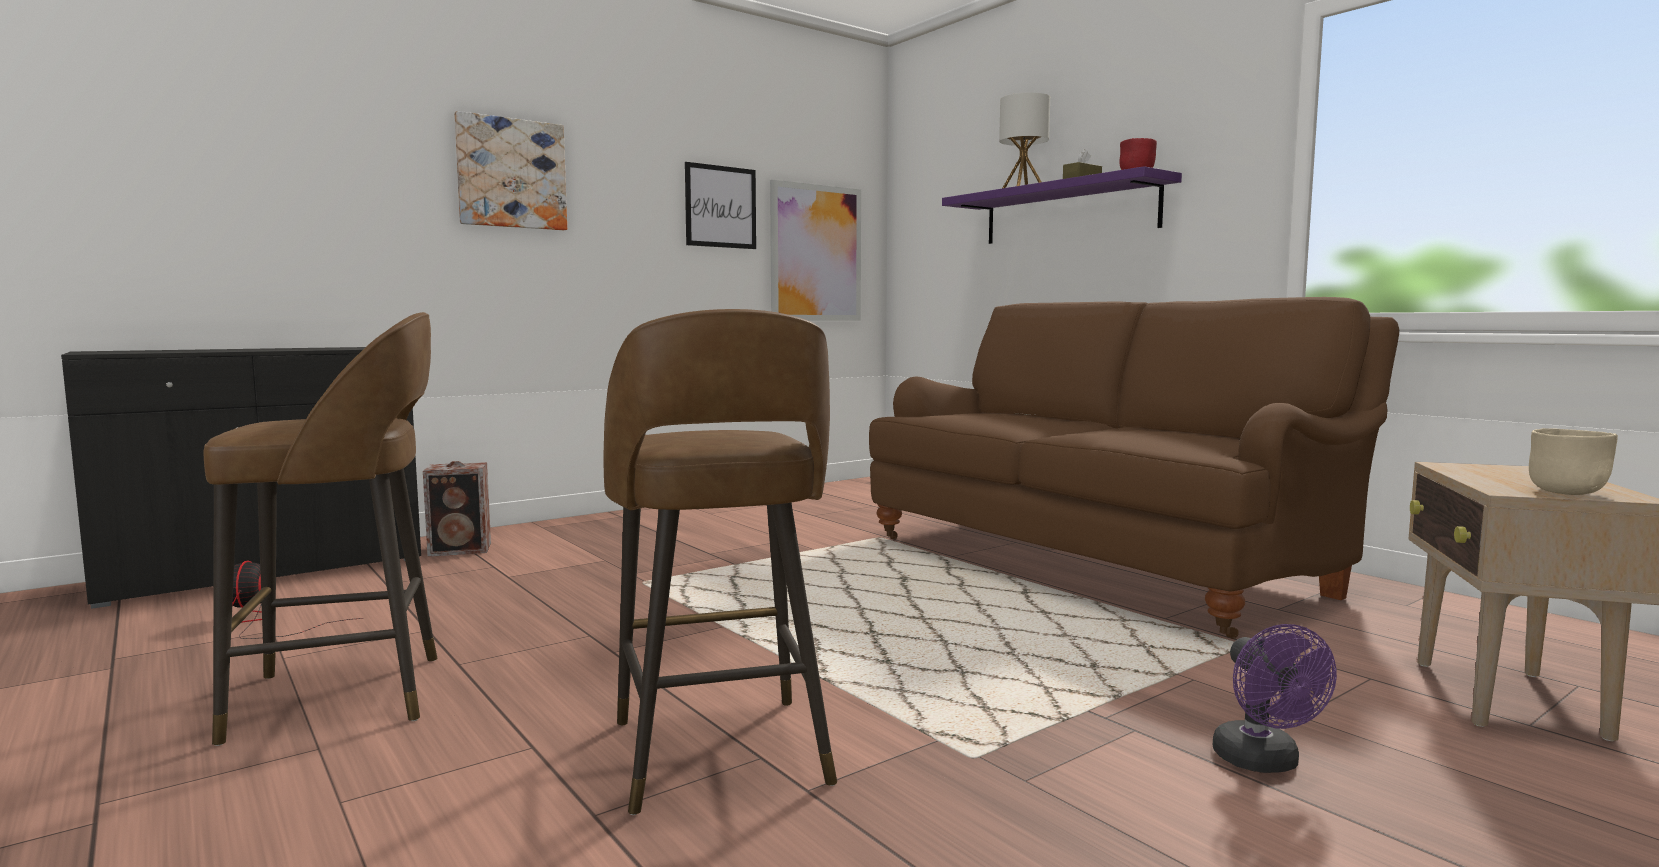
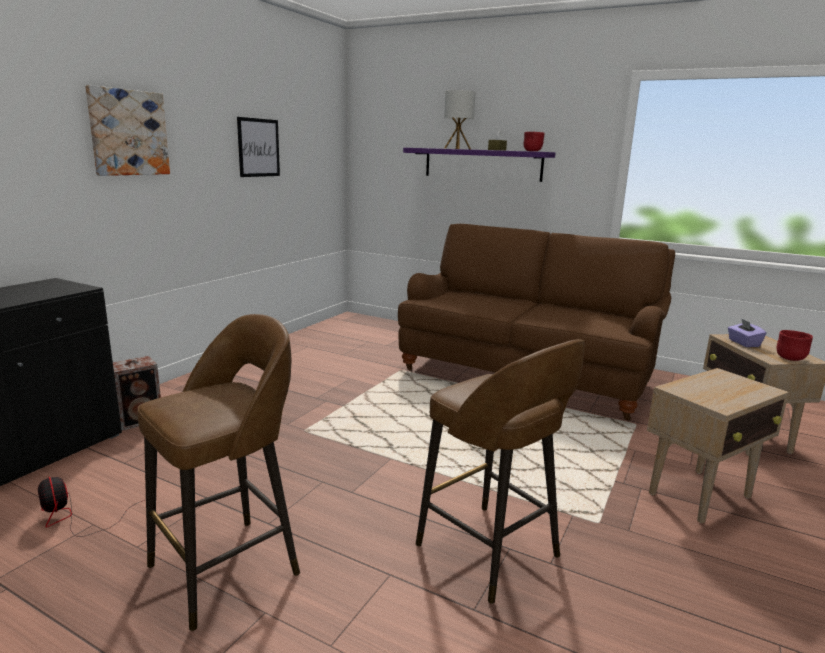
camera: 25 degrees left, 10 degrees up
picture [770,180,861,321] -> none
purple fan [1213,624,1337,773] -> beige side table [647,368,789,523]
beige bowl [1529,428,1618,495] -> red bowl [777,330,813,361]
none -> purple tissue box [728,318,766,347]

